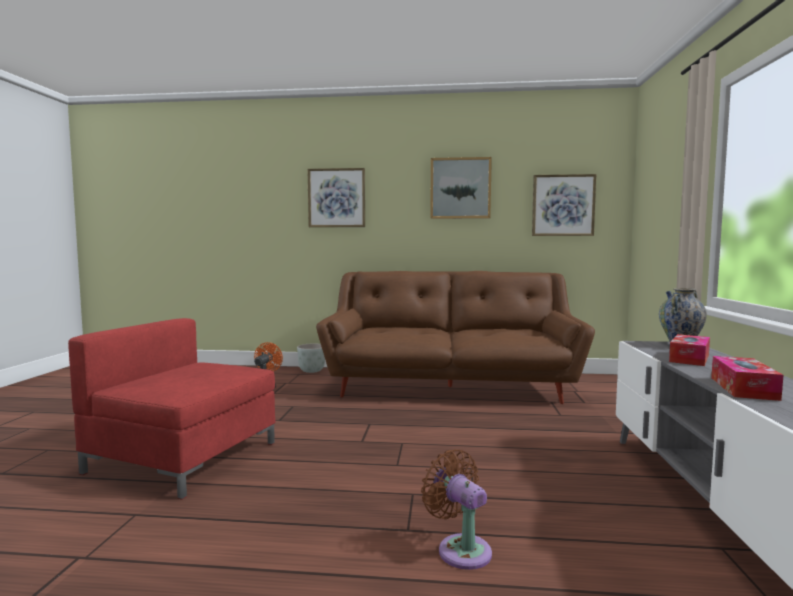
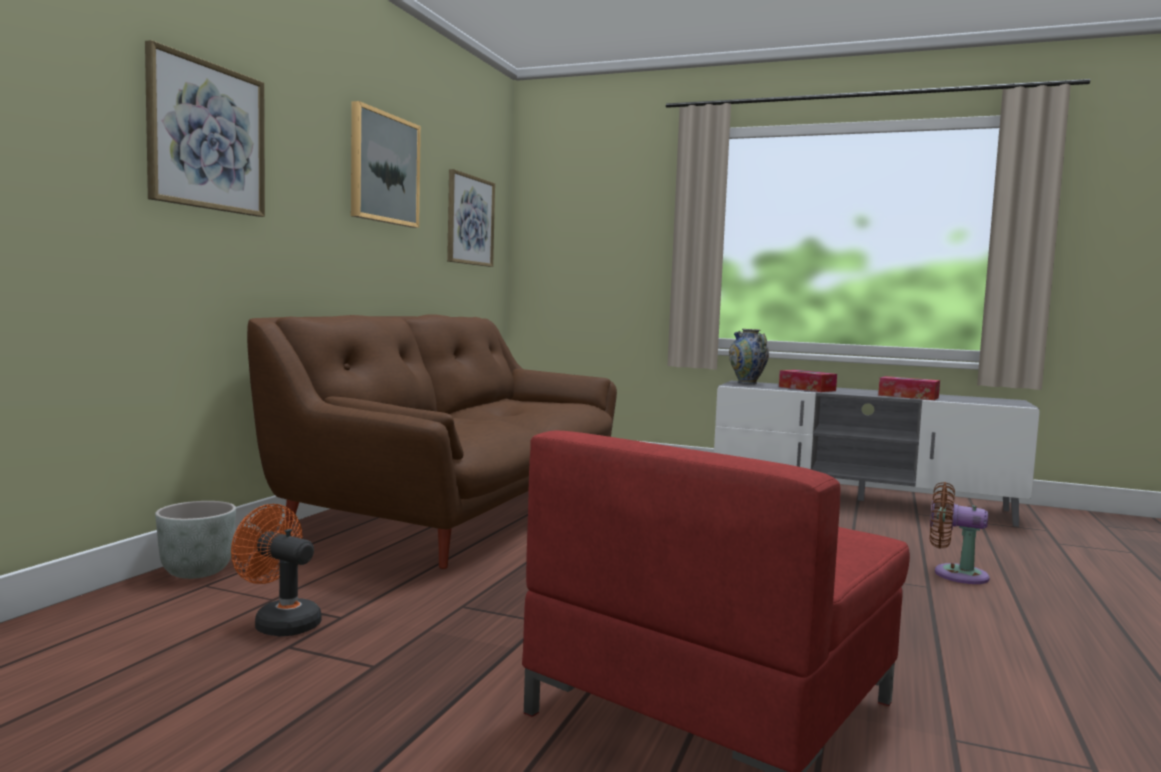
camera: 75 degrees left, 0 degrees up
brown fan [421,449,492,570] -> brown fan turned 45 degrees clockwise [930,482,990,584]

